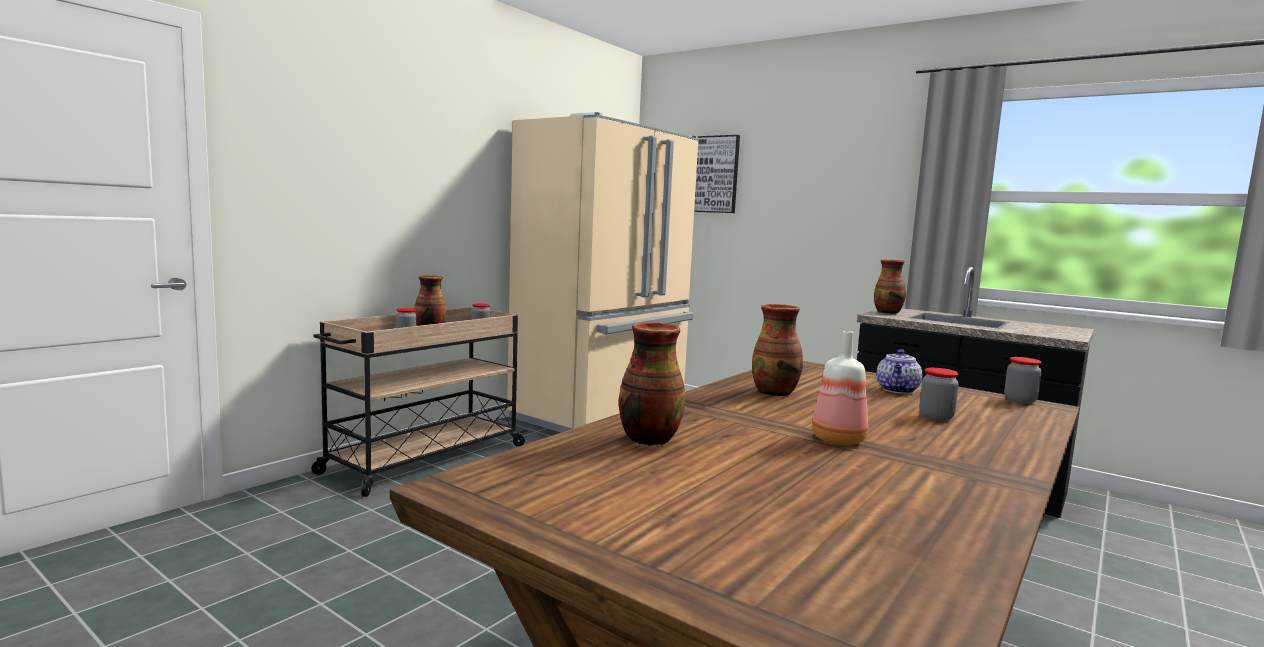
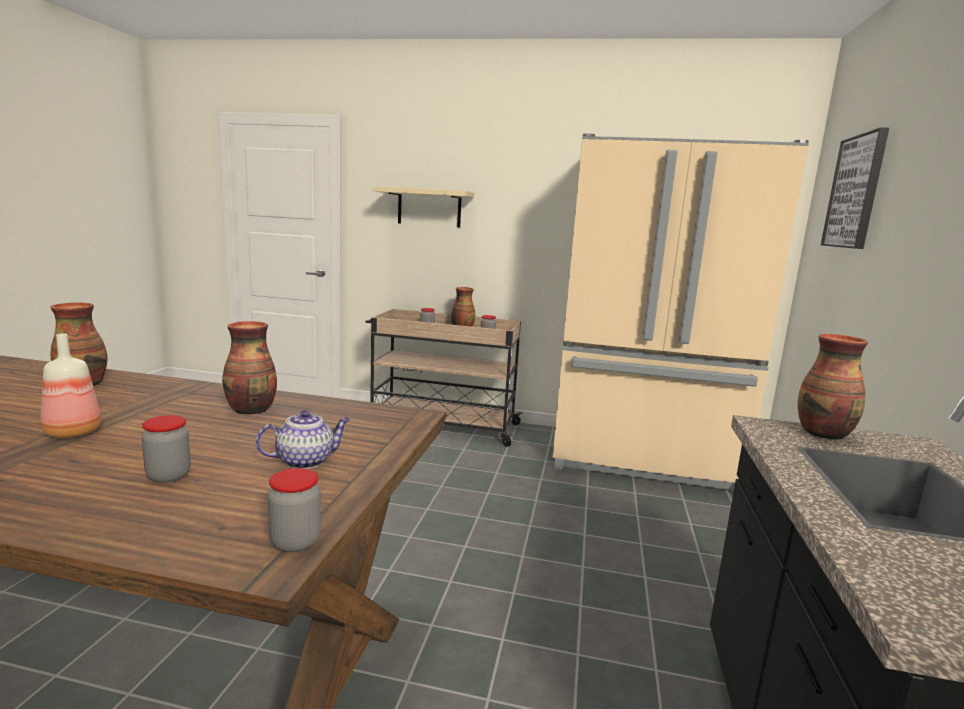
camera: 65 degrees right, 5 degrees up
teapot [877,349,922,394] -> teapot turned 150 degrees clockwise [256,410,350,469]
none -> beige shelf [373,186,474,227]

